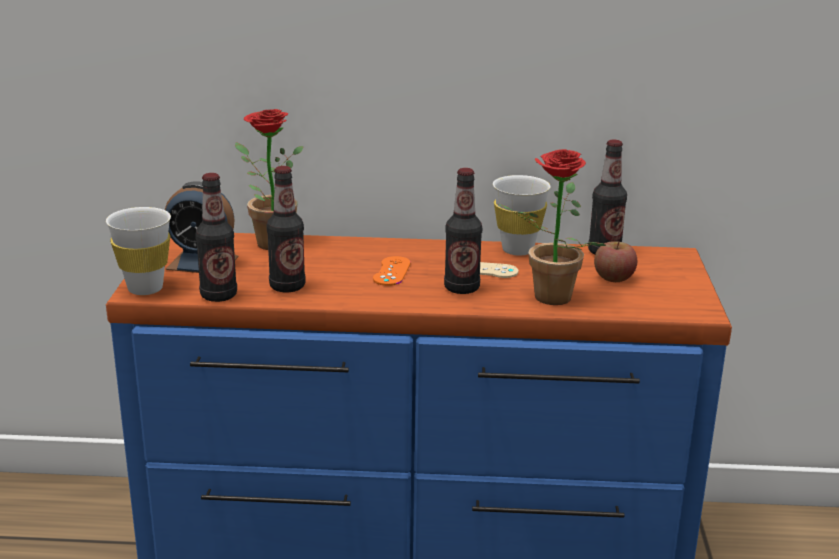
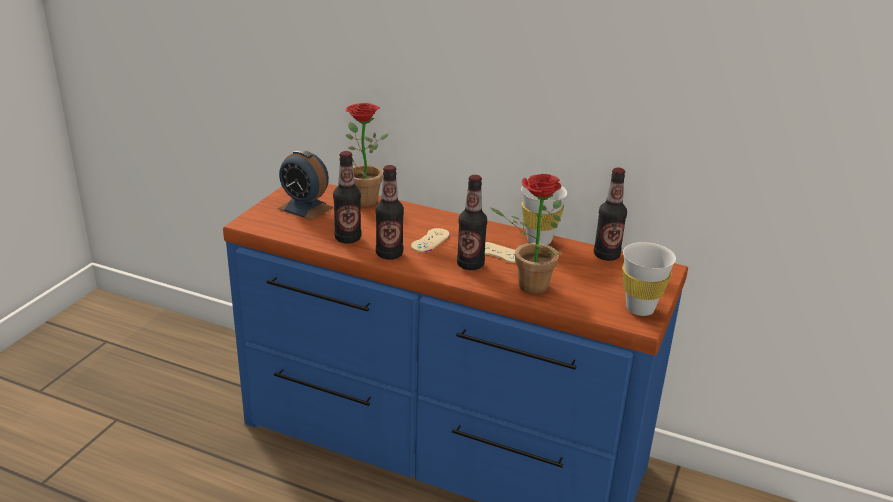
camera: 20 degrees right, 5 degrees up
white cup [106,207,171,295] -> white cup moved to [622,242,676,316]
bottle [195,173,237,302] -> bottle moved to [376,165,404,260]
orange game controller [373,256,411,286] -> beige game controller [411,228,450,252]
apple [594,241,637,282] -> none

